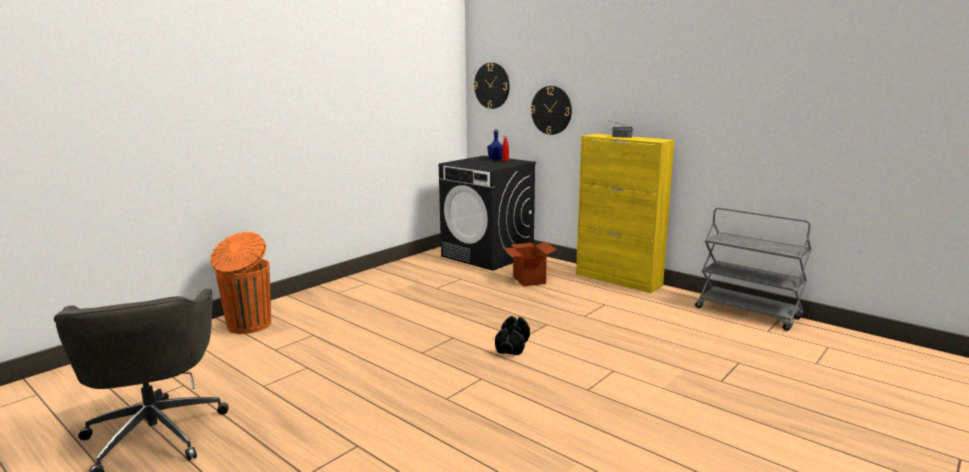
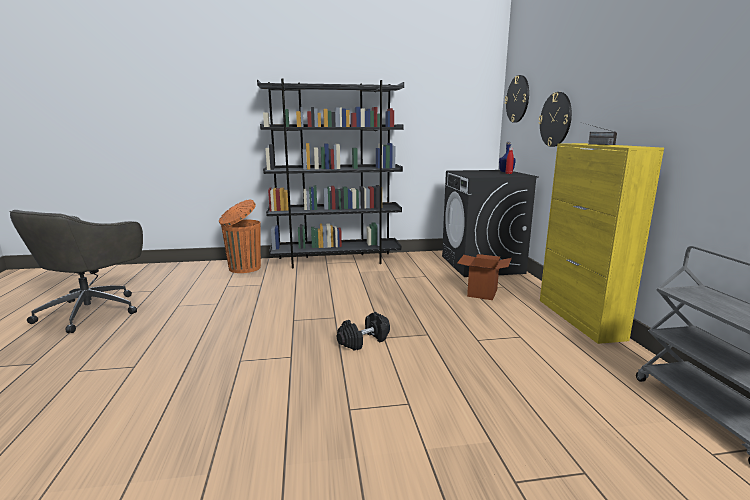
camera: 40 degrees right, 0 degrees up
none -> black bookcase [257,78,404,269]

